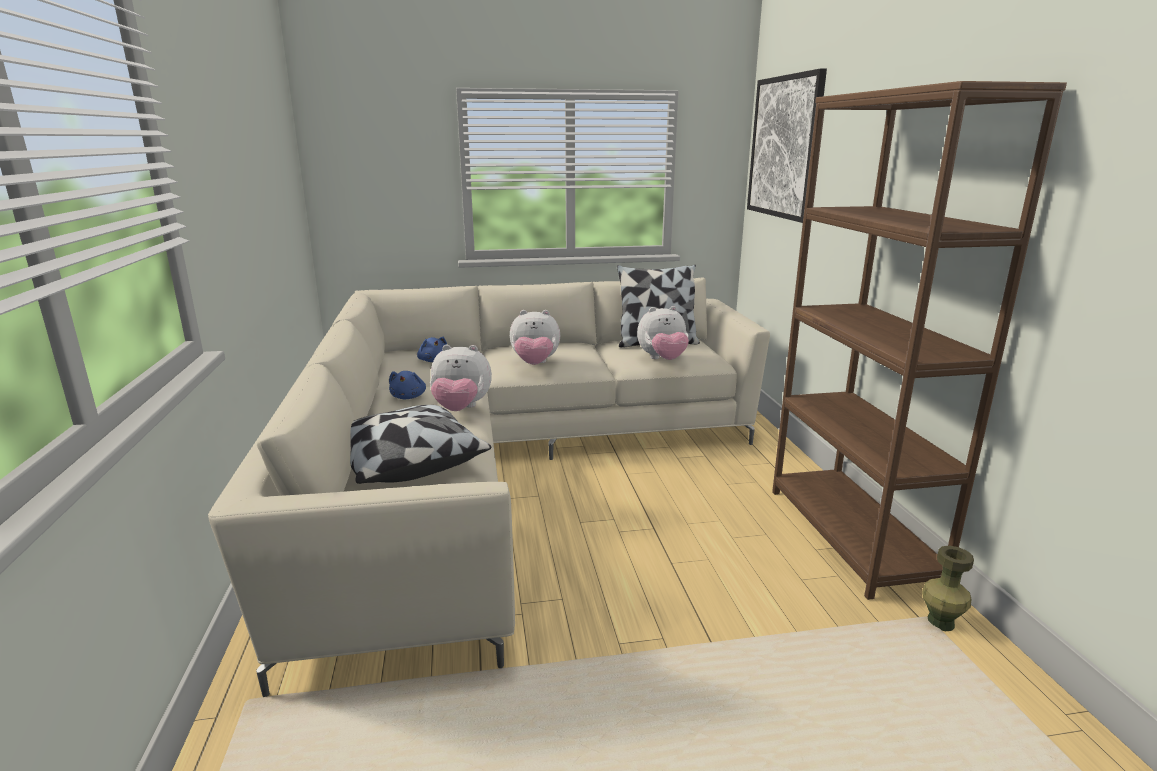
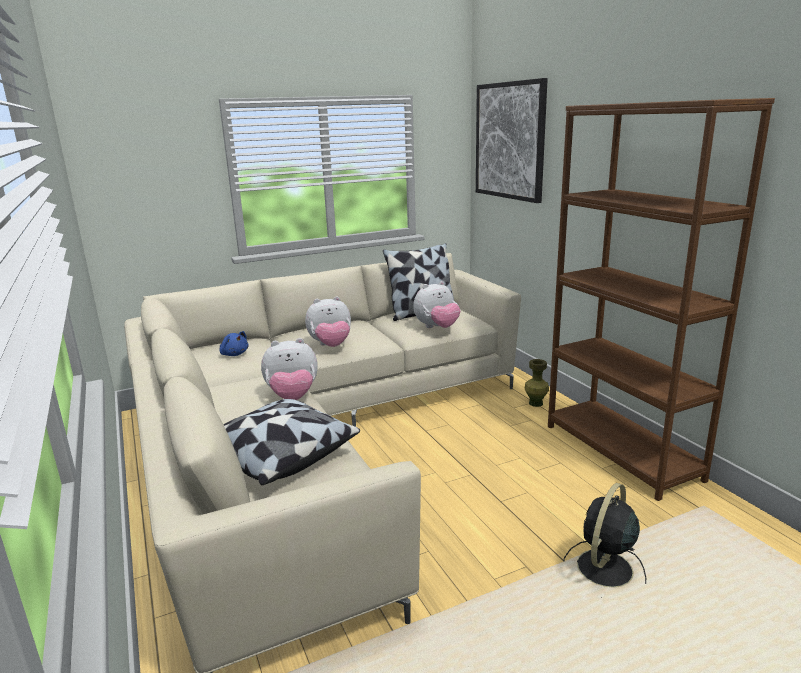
camera: 15 degrees left, 0 degrees up
blue plush toy [389,371,426,399] -> none
green vase [922,546,974,631] -> green vase moved to [525,359,549,407]
none -> black fan [563,483,646,598]

